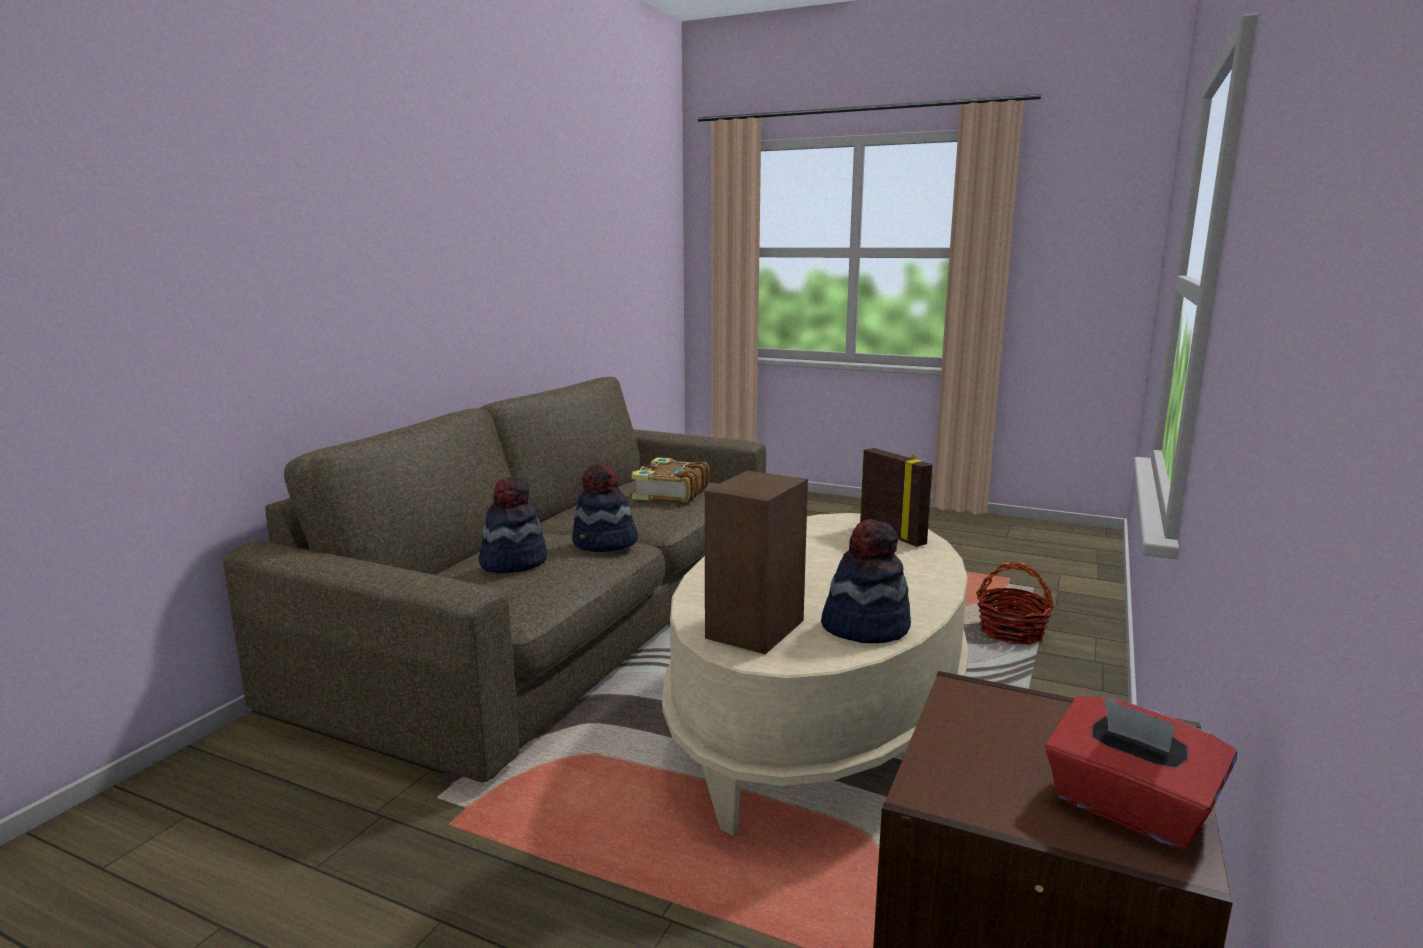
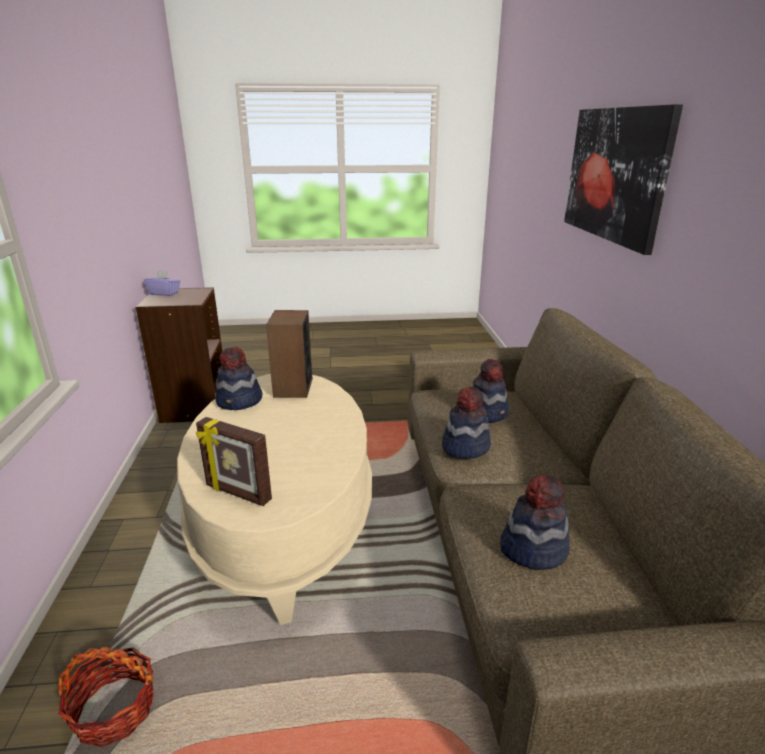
camera: 150 degrees right, 10 degrees up
book [631,457,709,503] -> hat [500,475,569,570]
red tissue box [1045,696,1237,850] -> purple tissue box [144,270,180,296]
none -> picture [564,104,683,255]

